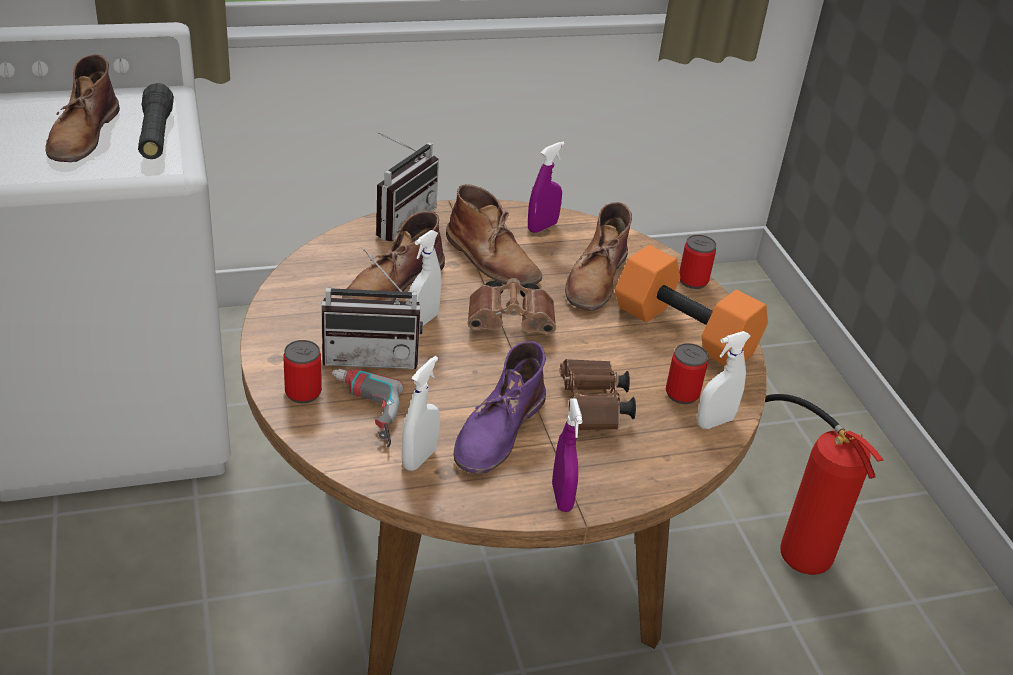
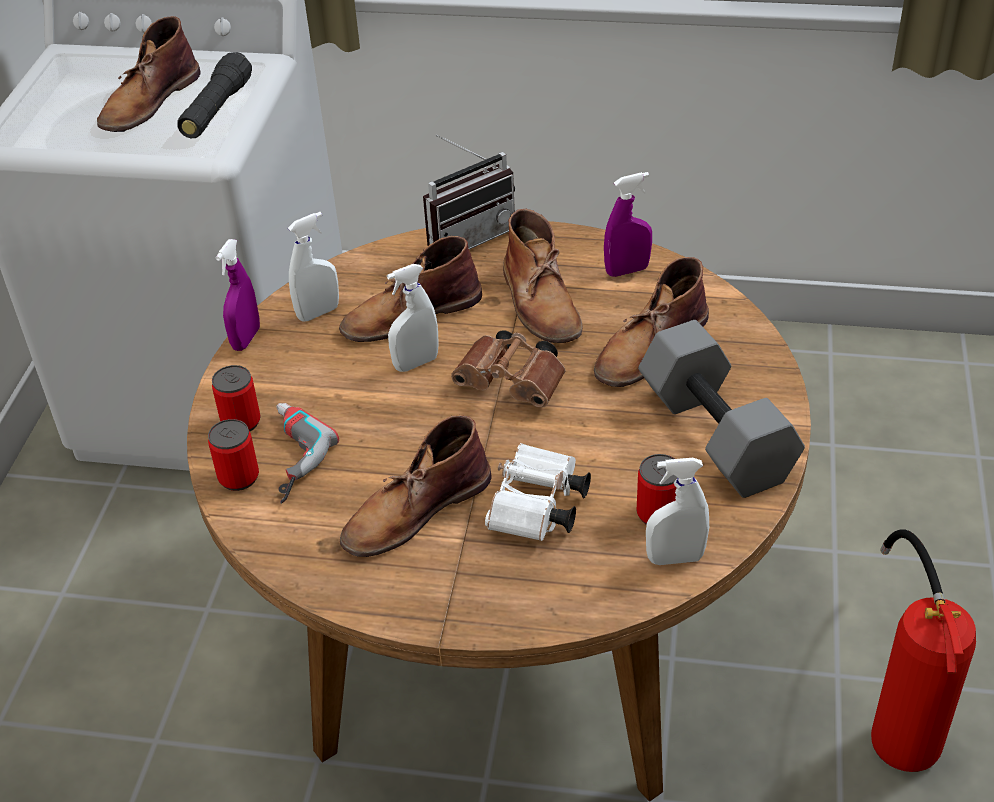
camera: 30 degrees right, 5 degrees up
radio [321,249,423,369] -> none
white spray bottle [402,356,440,471] -> white spray bottle moved to [288,212,339,322]
purple boot [454,341,546,474] -> brown boot [340,415,492,557]
purple spray bottle [552,398,582,512] -> purple spray bottle moved to [215,239,260,351]
brown binoculars [560,359,636,430] -> white binoculars [485,443,591,541]
orange dumbbell [615,245,768,366] -> grey dumbbell [638,320,805,498]
can [679,235,716,289] -> can moved to [208,419,259,491]

